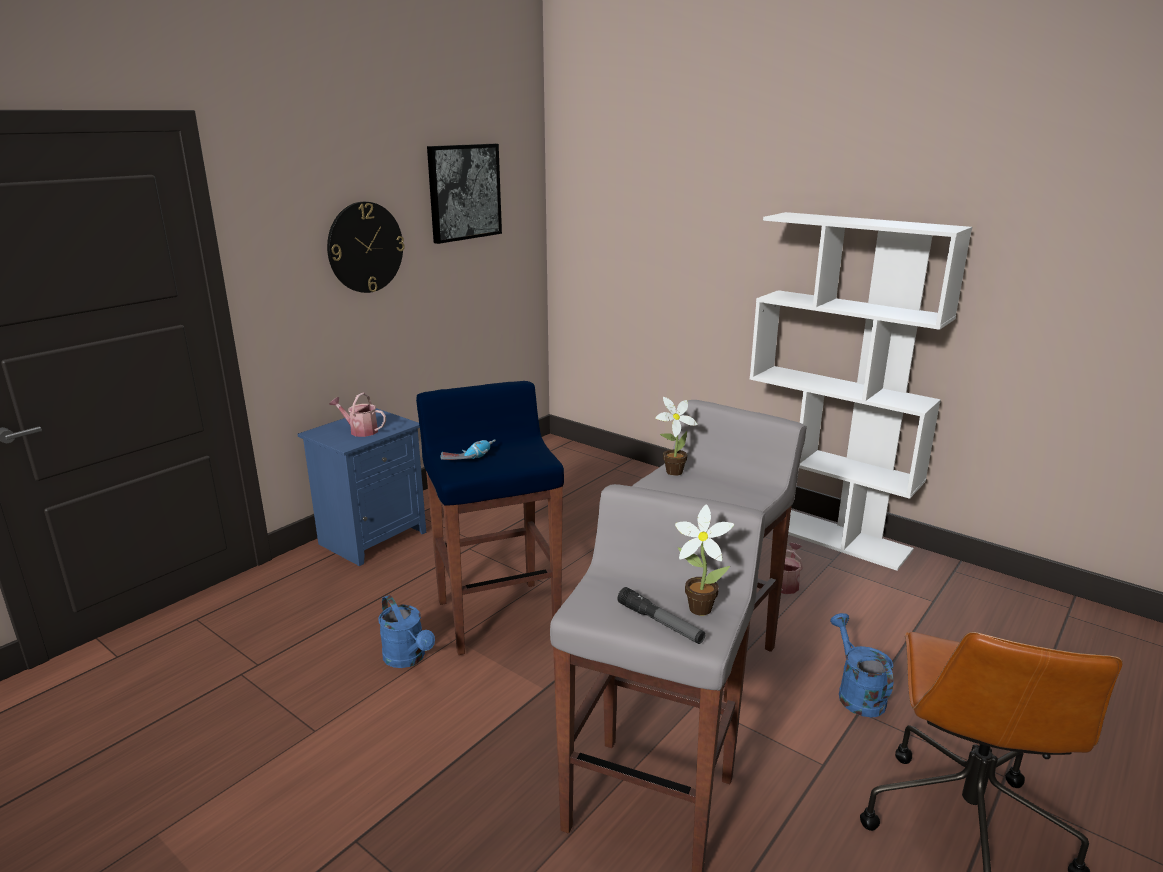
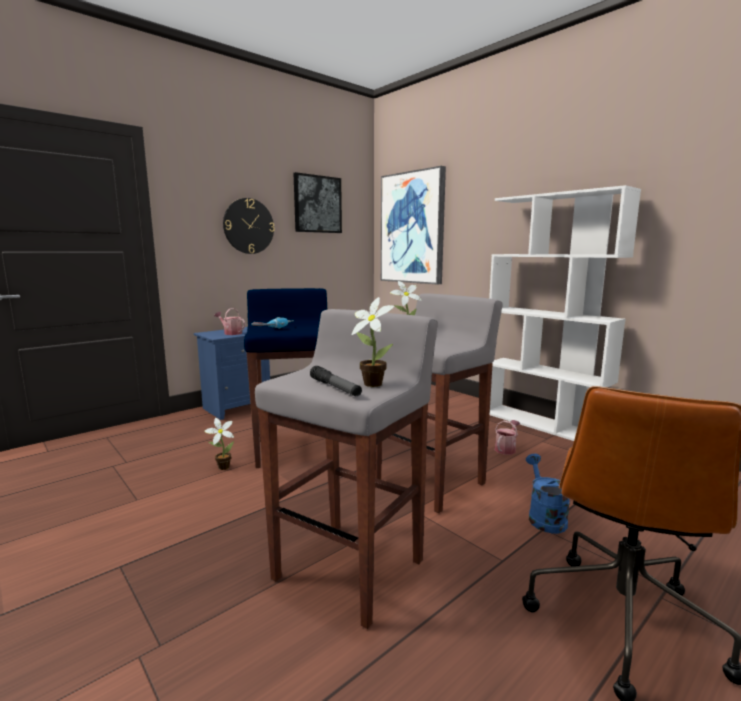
camera: 10 degrees right, 10 degrees down
blue watering can [378,595,435,668] -> potted plant [204,418,234,470]
none -> picture [381,166,446,285]

